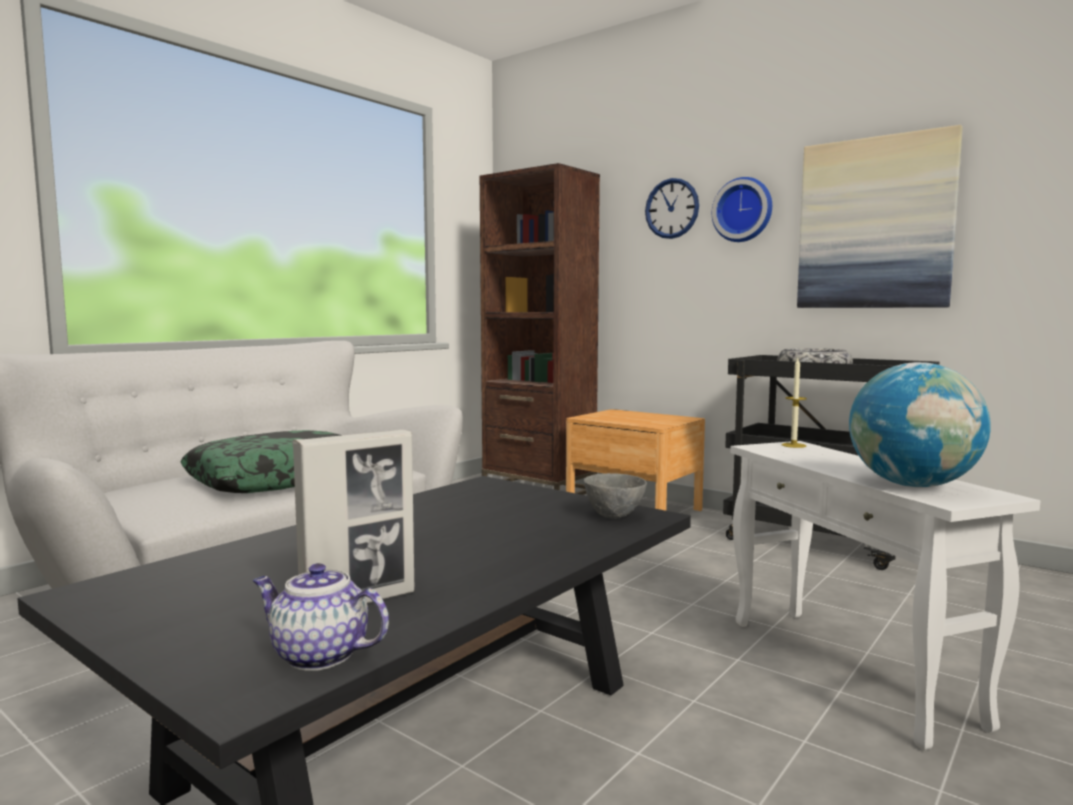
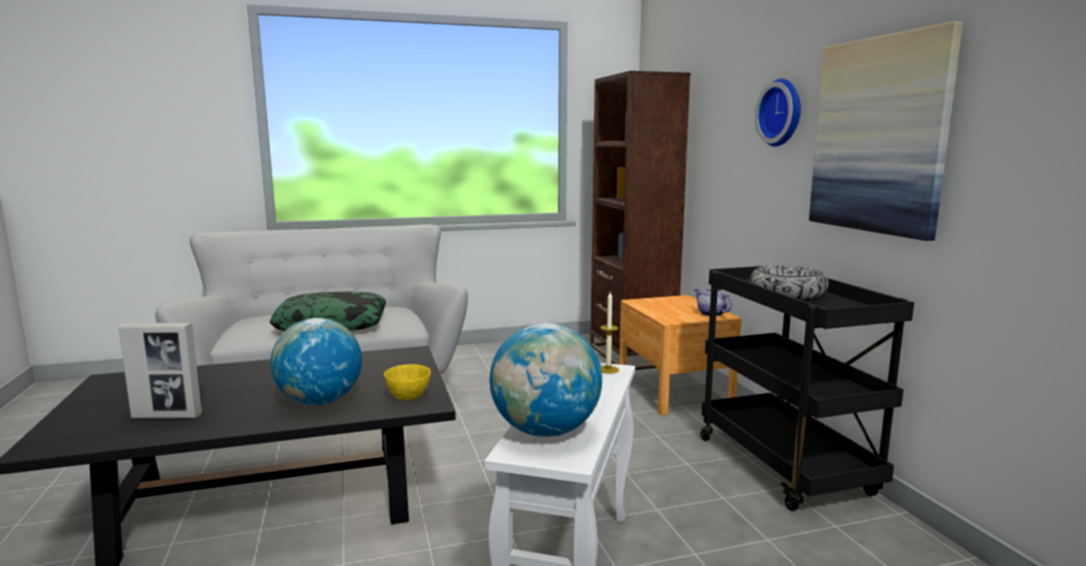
camera: 35 degrees right, 5 degrees up
teapot [253,563,389,671] -> teapot moved to [694,289,732,316]
grey bowl [584,473,647,518] -> yellow bowl [384,364,431,400]
wall clock [645,178,699,239] -> none
none -> globe [270,318,362,405]

